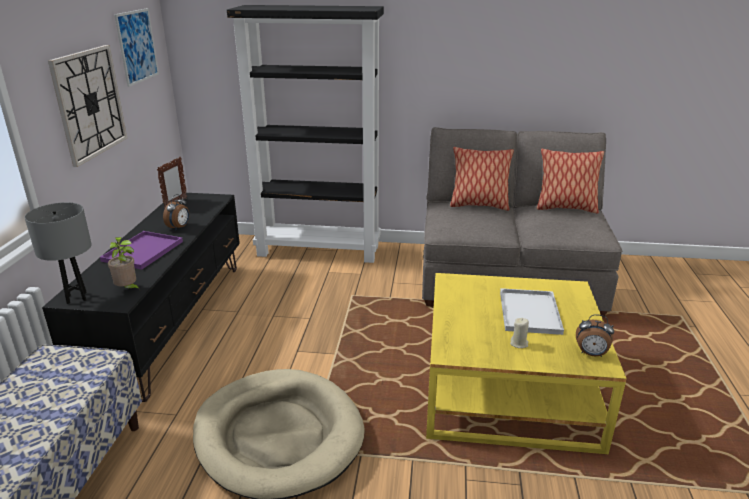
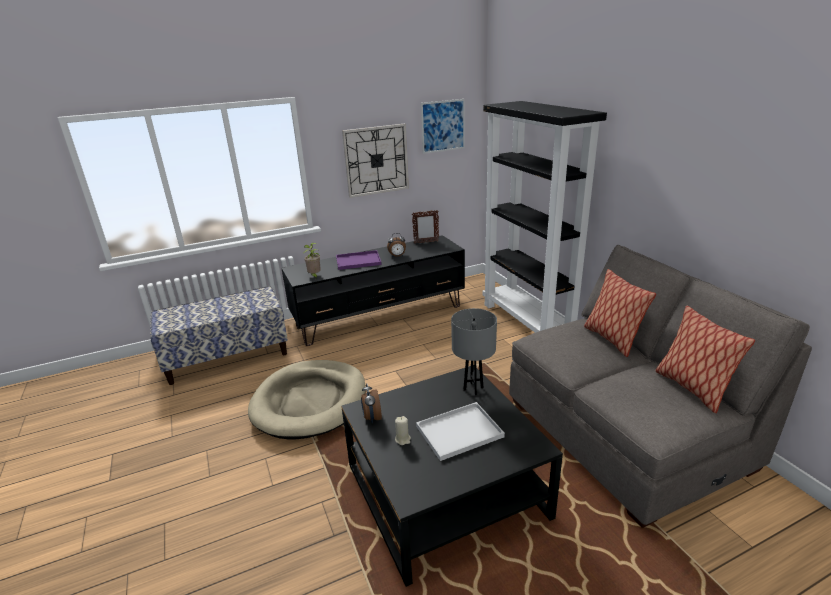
camera: 60 degrees right, 0 degrees up
grey table lamp [24,202,92,304] -> grey table lamp moved to [451,308,497,395]
yellow coffee table [426,273,627,454] -> black coffee table [341,365,563,587]
alarm clock [576,314,614,357] -> alarm clock moved to [361,383,382,423]

